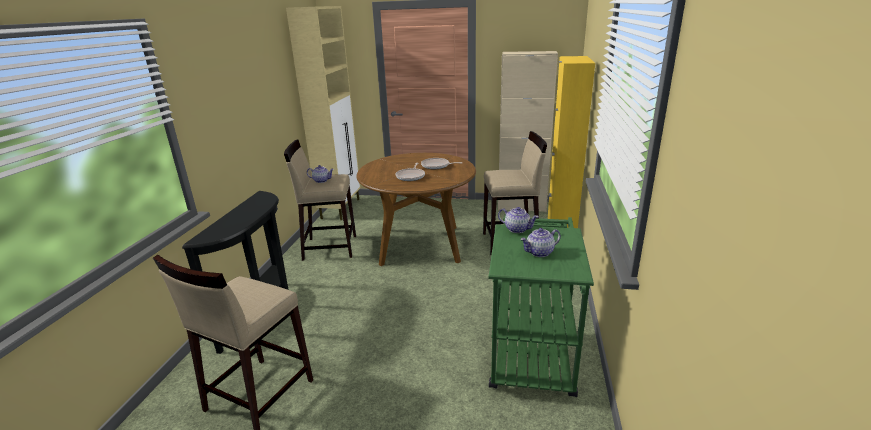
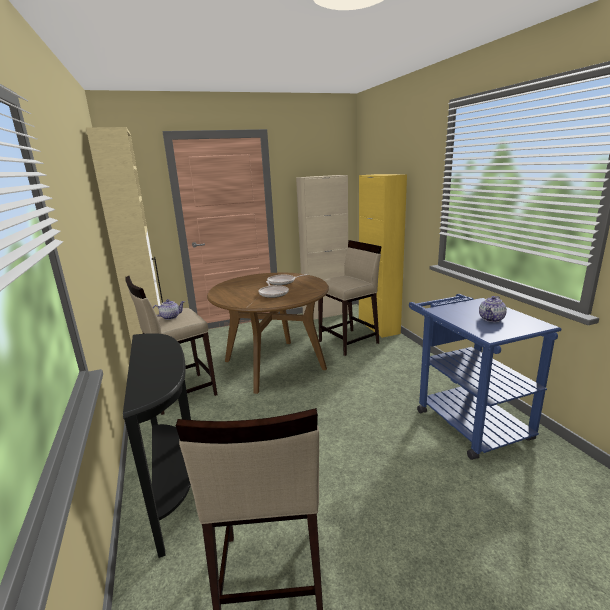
camera: 30 degrees left, 5 degrees down
green cart [488,215,594,397] -> blue cart [409,294,561,460]
teapot [498,207,538,233] -> none

